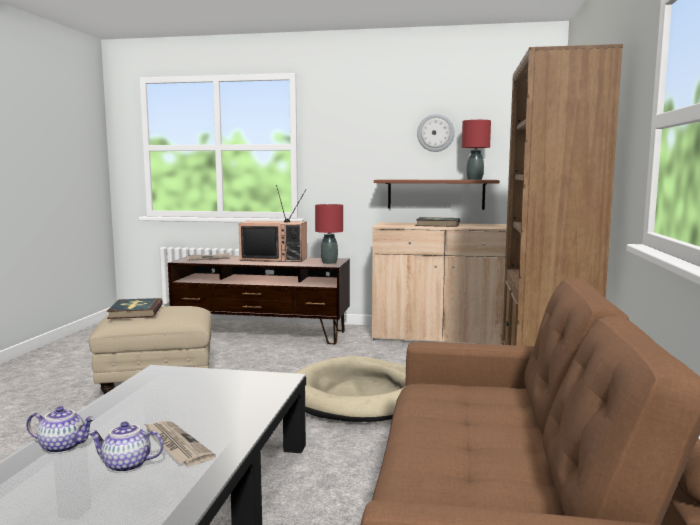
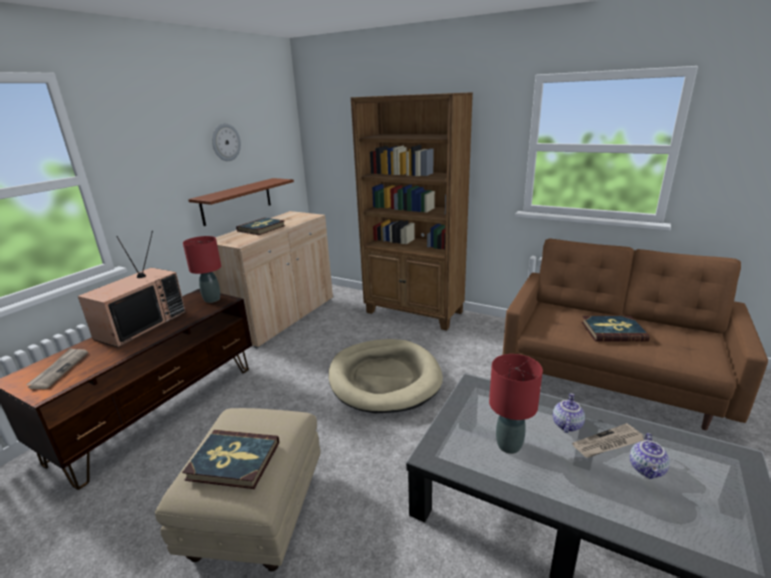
camera: 70 degrees left, 15 degrees up
teapot [26,406,95,454] -> teapot moved to [553,393,585,433]
red table lamp [462,120,491,180] -> red table lamp moved to [489,354,543,454]
none -> book [582,316,650,342]

